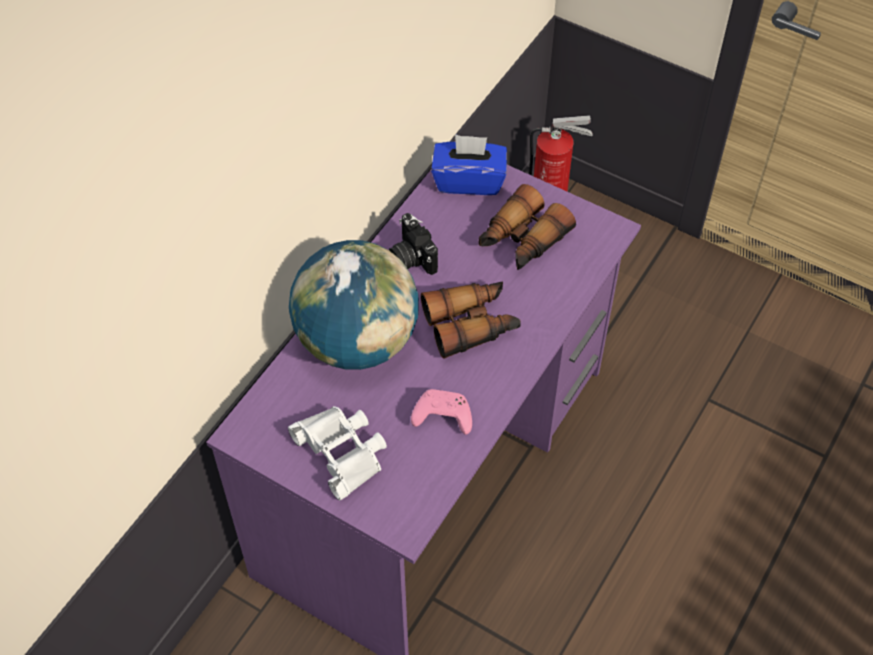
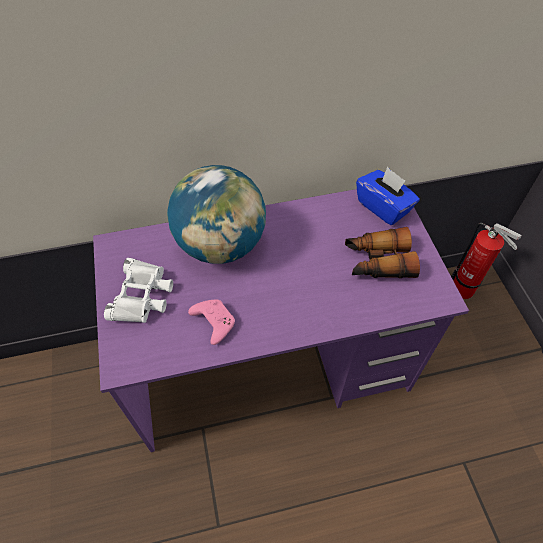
camera: 45 degrees right, 0 degrees up
camera [389,213,438,275] -> none
binoculars [421,282,521,359] -> none

